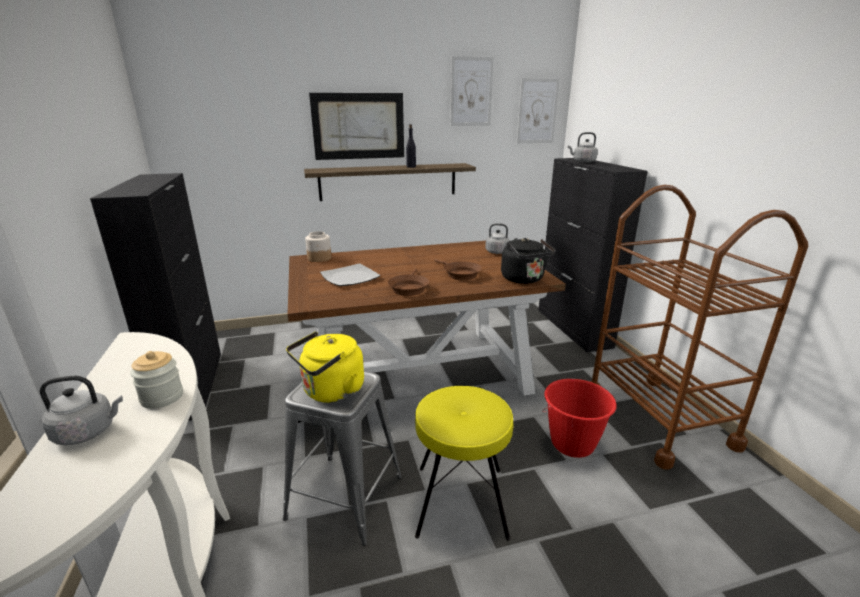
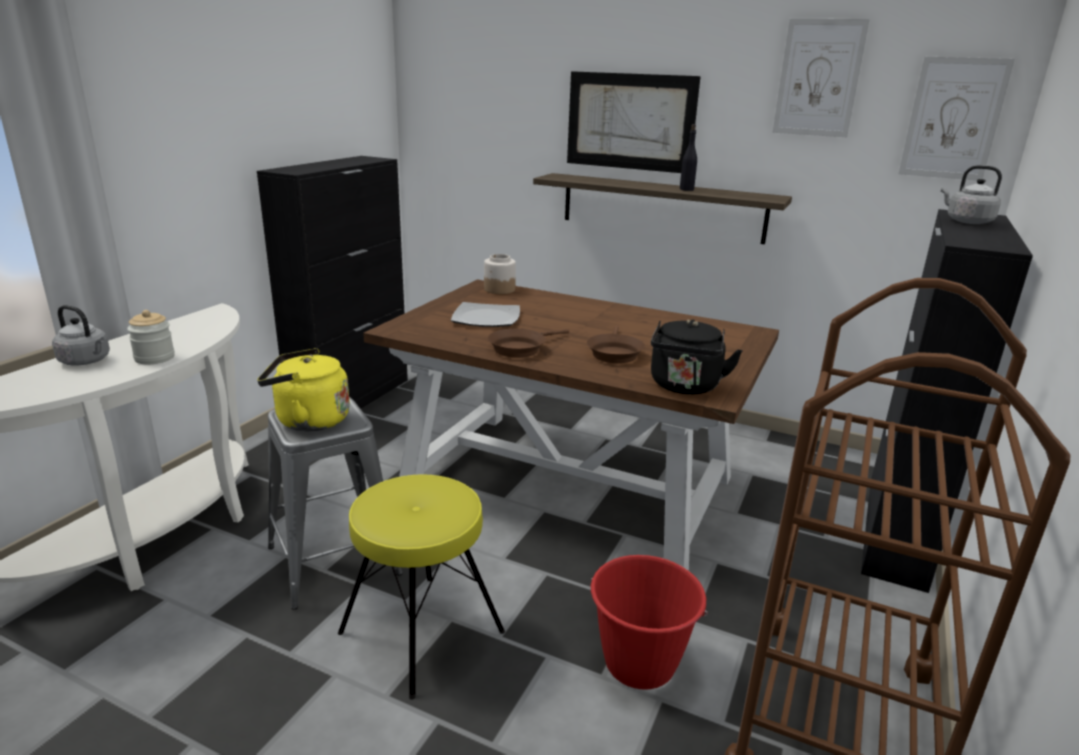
camera: 40 degrees right, 0 degrees up
grey kettle [485,223,517,254] -> none

